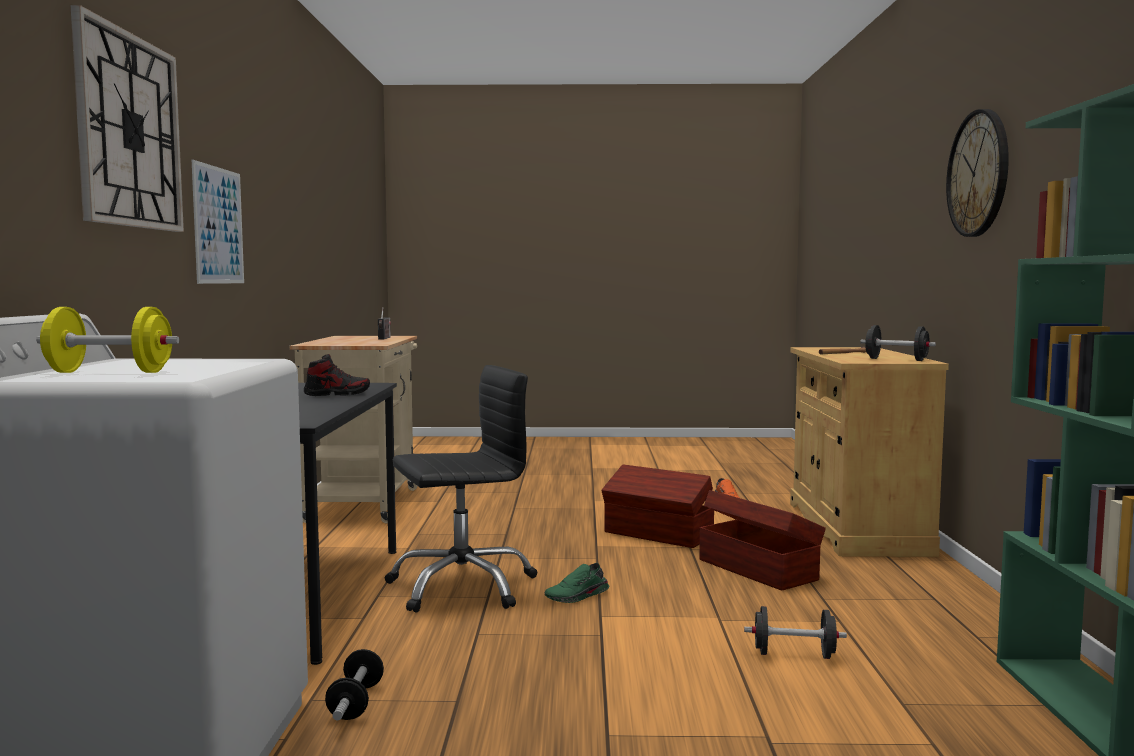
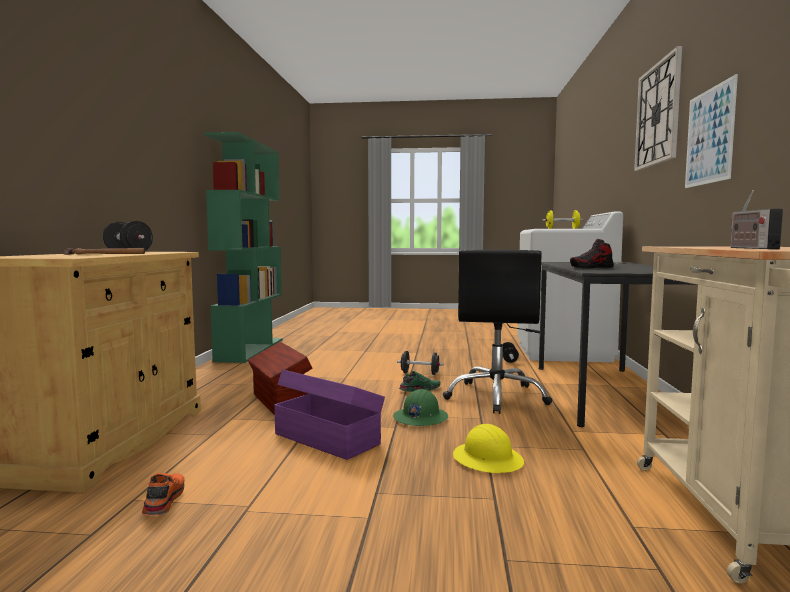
camera: 175 degrees left, 0 degrees up
black office chair [385,365,538,612] -> black office chair turned 60 degrees counterclockwise [443,250,553,414]
brown storage box [601,465,714,548] -> purple storage box [274,370,385,460]
black dumbbell [744,606,847,659] -> black dumbbell moved to [397,351,444,375]
wall clock [946,109,1009,237] -> none
none -> green hard hat [393,389,448,426]
none -> yellow hard hat [453,424,524,473]

